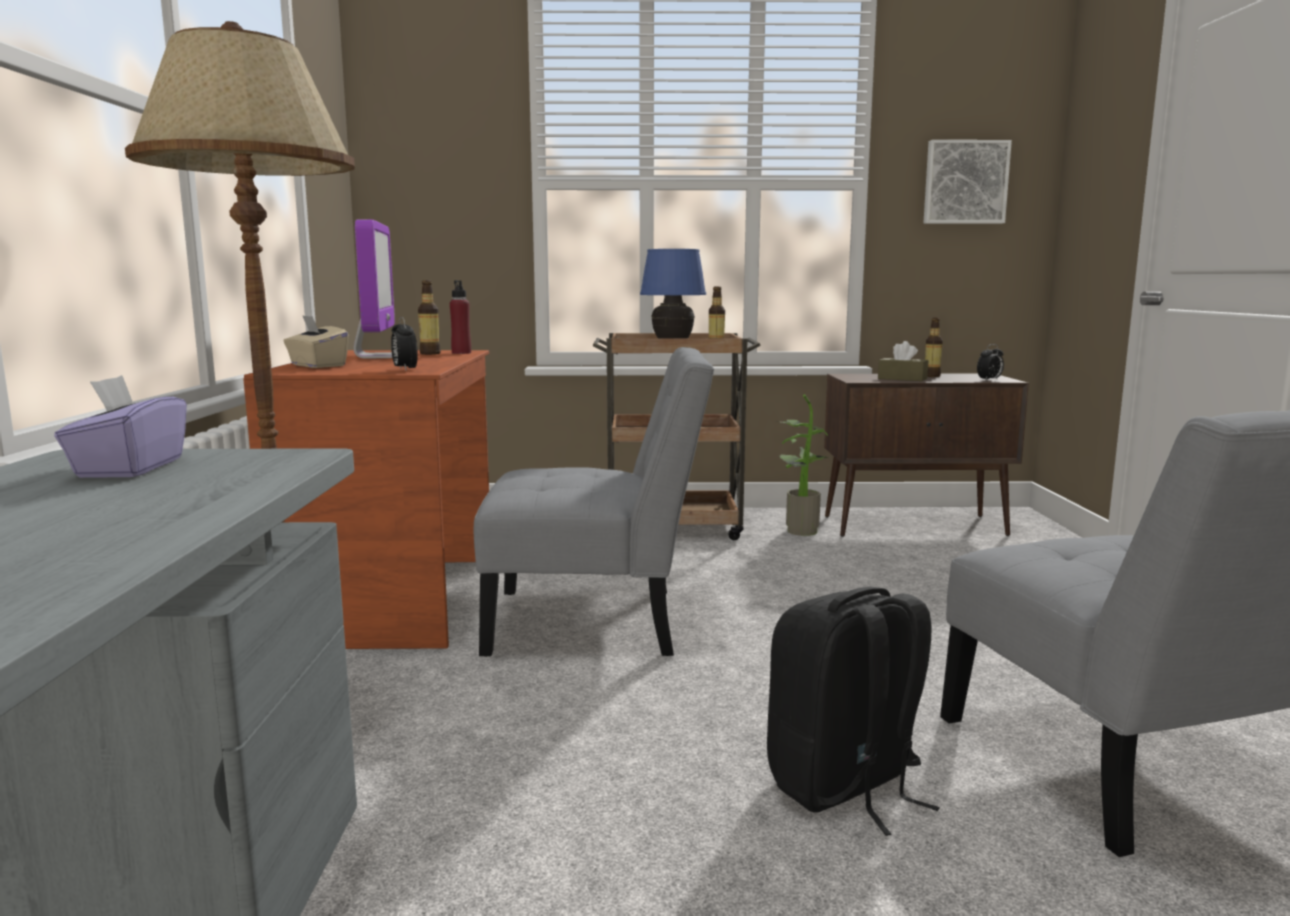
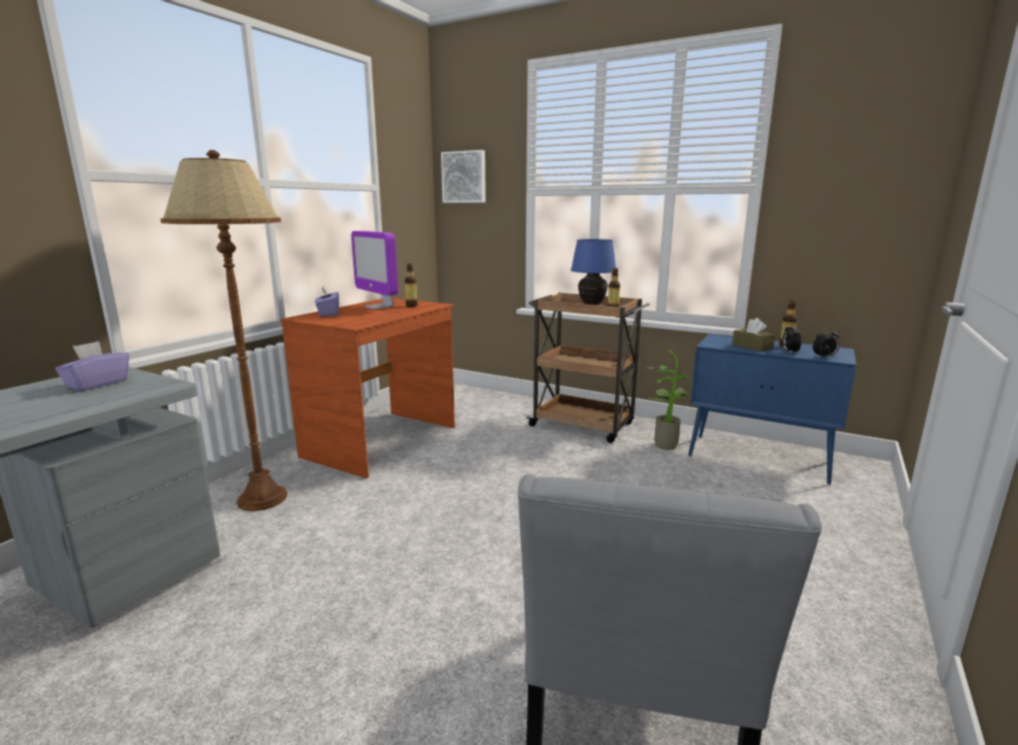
camera: 30 degrees right, 5 degrees up
beige tissue box [283,315,349,368] -> purple tissue box [315,287,339,316]
monitor [354,219,395,358] -> monitor turned 120 degrees clockwise [351,231,398,309]
alarm clock [391,317,418,370] -> alarm clock moved to [782,323,802,352]
red bottle [450,280,471,354] -> none
grey chair [474,347,714,657] -> none
black backpack [767,587,940,836] -> none
brown cabinet [824,374,1029,537] -> blue cabinet [688,334,856,485]
picture [923,140,1012,224] -> picture moved to [441,150,486,203]

